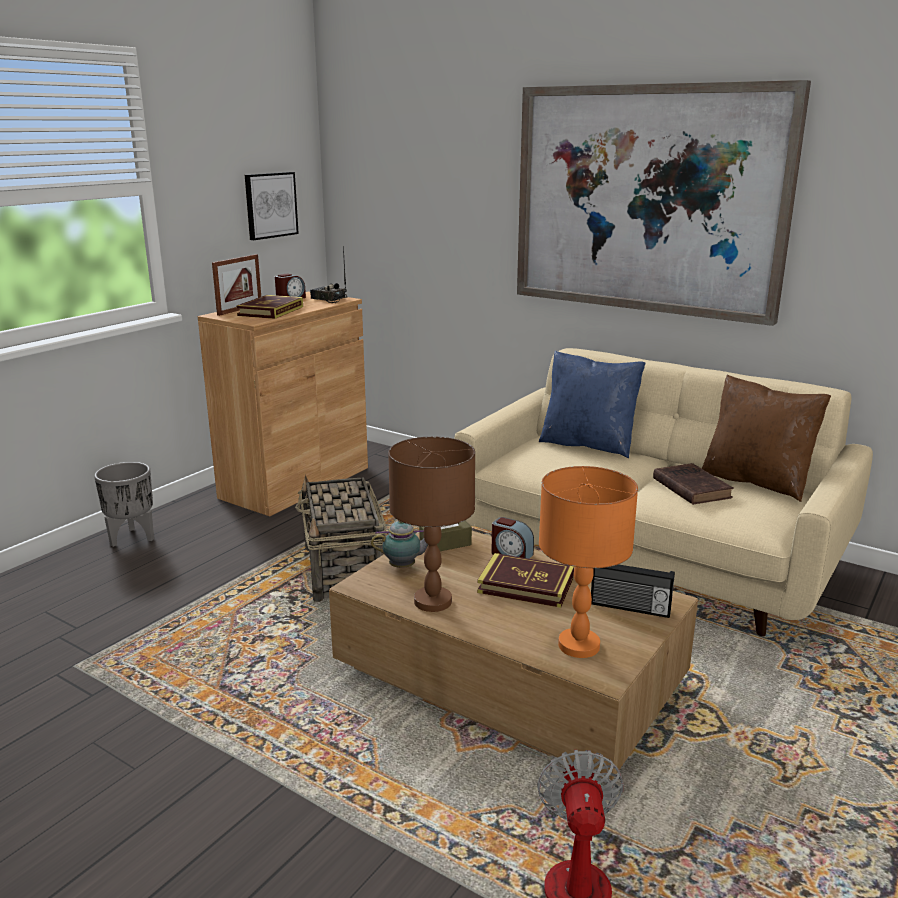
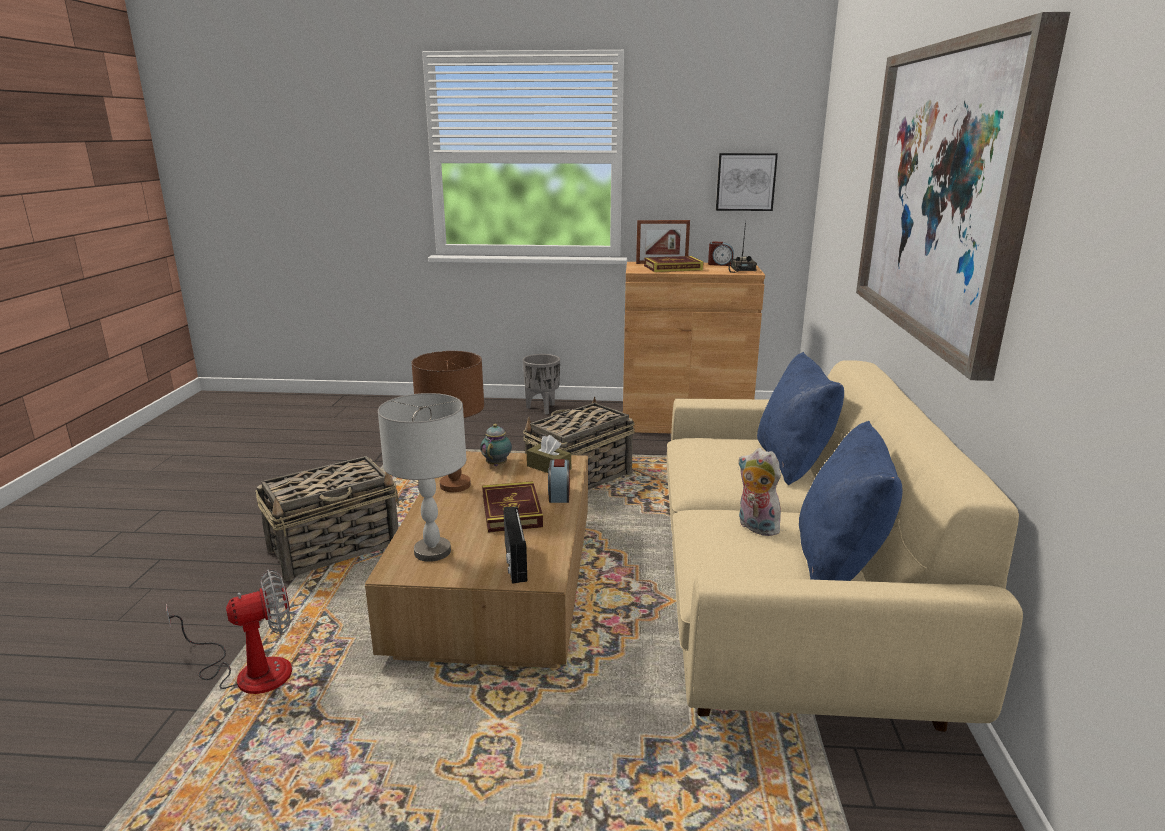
camera: 60 degrees right, 0 degrees up
teapot [371,520,428,568] -> teapot turned 135 degrees counterclockwise [480,424,512,466]
orange table lamp [539,466,638,658] -> grey table lamp [378,393,467,562]
brown book [653,463,734,505] -> plush toy [738,448,782,536]
brown pillow [701,375,831,502] -> blue pillow [799,421,903,581]
none -> basket [255,456,399,581]

